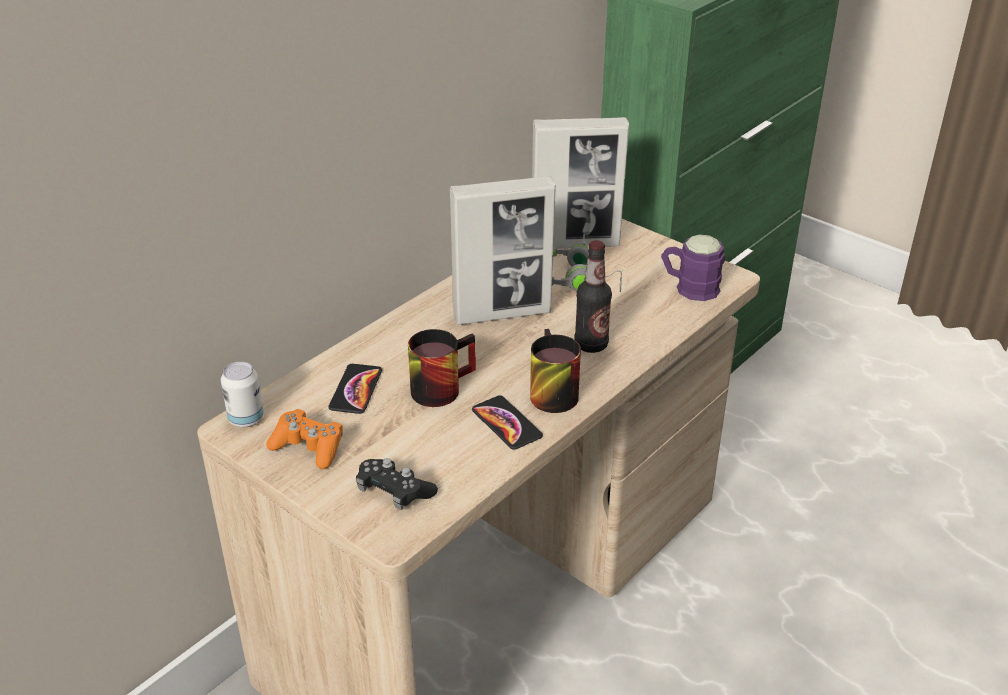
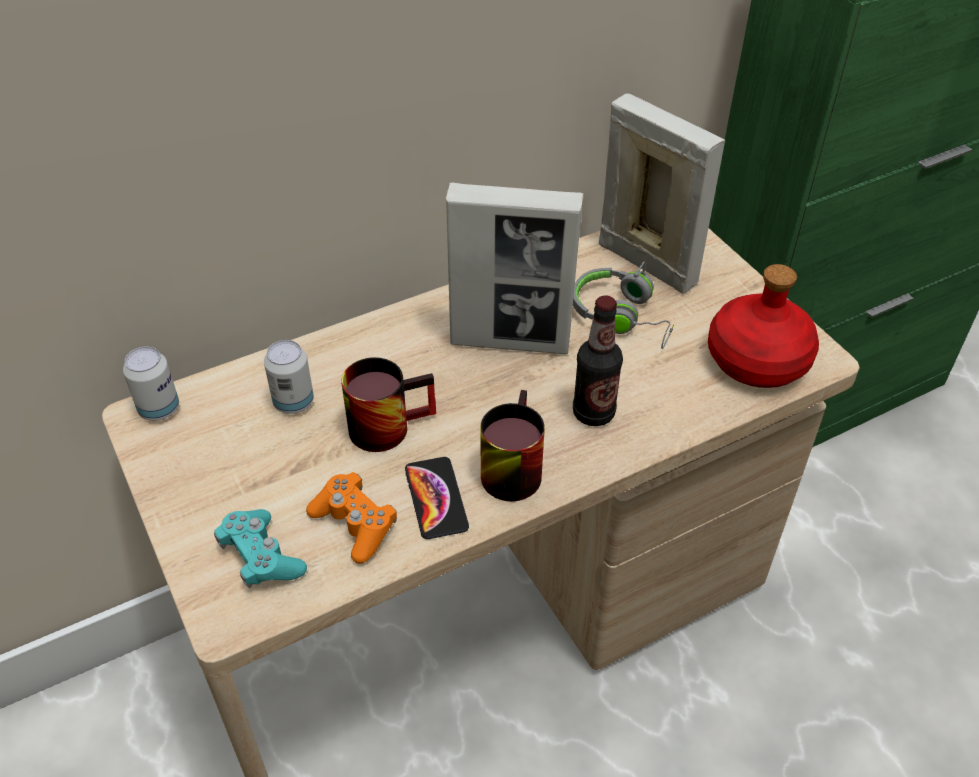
camera: 20 degrees right, 10 degrees up
orange game controller [266,409,343,469] -> orange game controller moved to [306,472,397,564]
phone [328,364,382,414] -> can [264,340,314,414]
black game controller [356,458,438,510] -> turquoise game controller [214,509,307,588]
picture frame [532,117,629,249] -> picture frame turned 150 degrees counterclockwise [599,93,725,294]
purple mug [661,235,725,301] -> red bottle [708,264,819,388]

